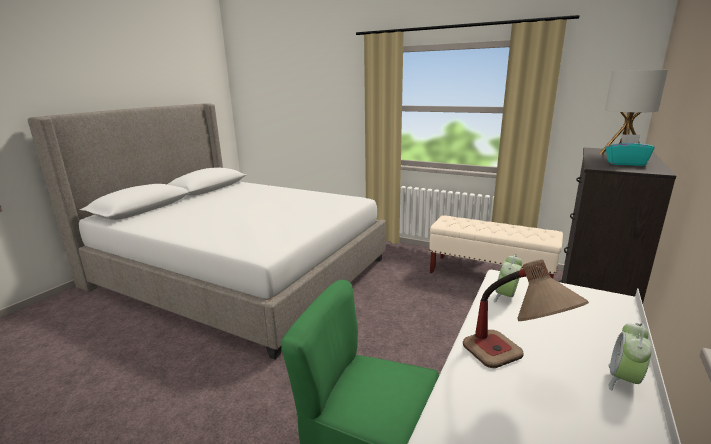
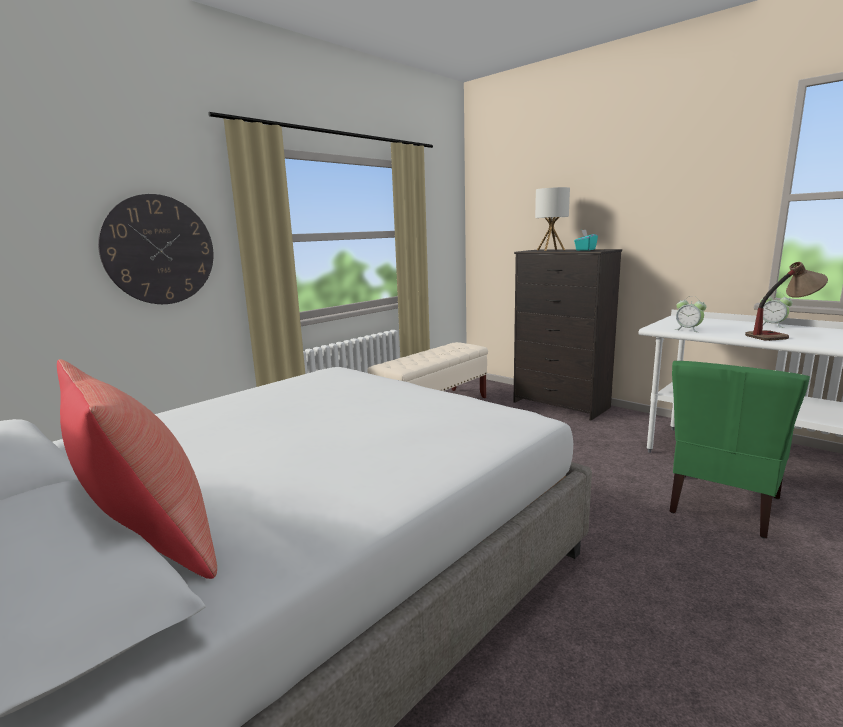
camera: 75 degrees left, 5 degrees down
none -> red pillow [57,359,217,579]
none -> wall clock [98,194,214,304]

